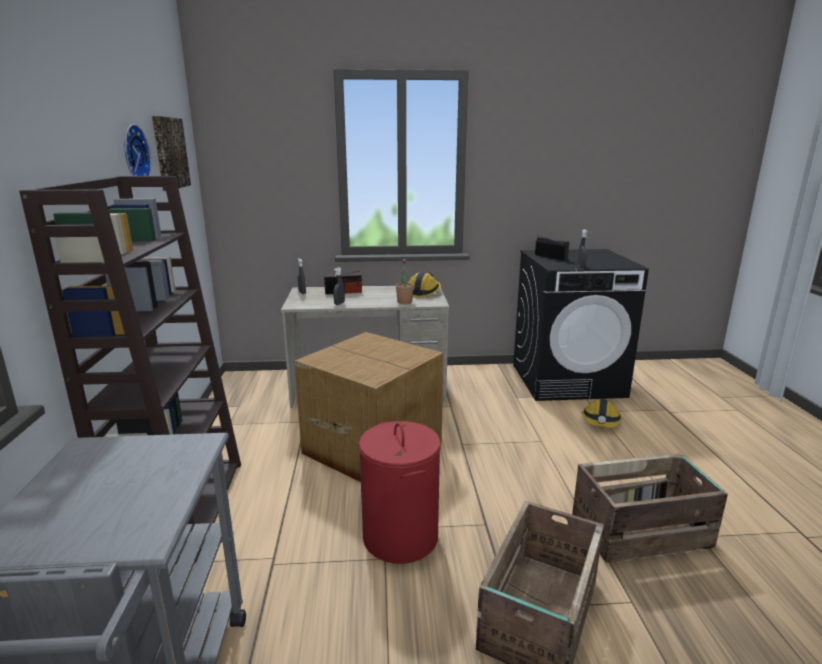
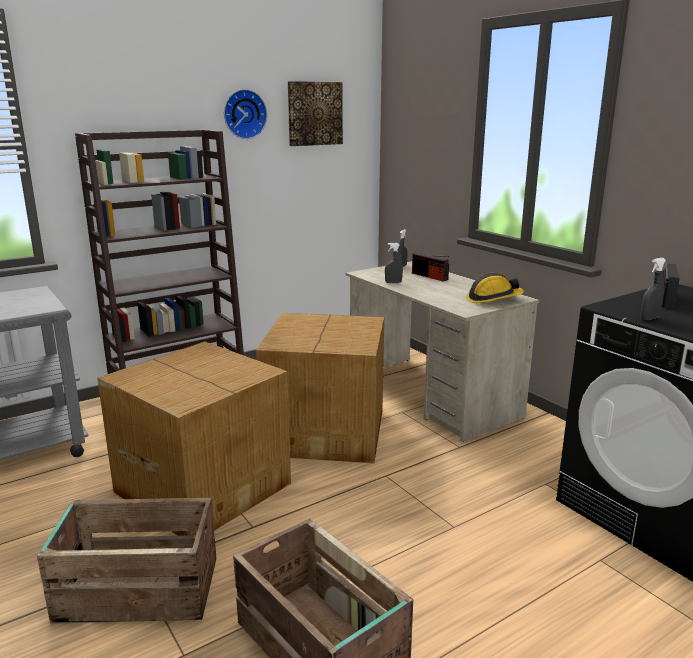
camera: 60 degrees right, 0 degrees up
red laundry basket [359,421,441,564] -> cardboard box [97,341,291,536]
potted plant [396,259,414,304] -> none
hard hat [581,399,623,428] -> none

